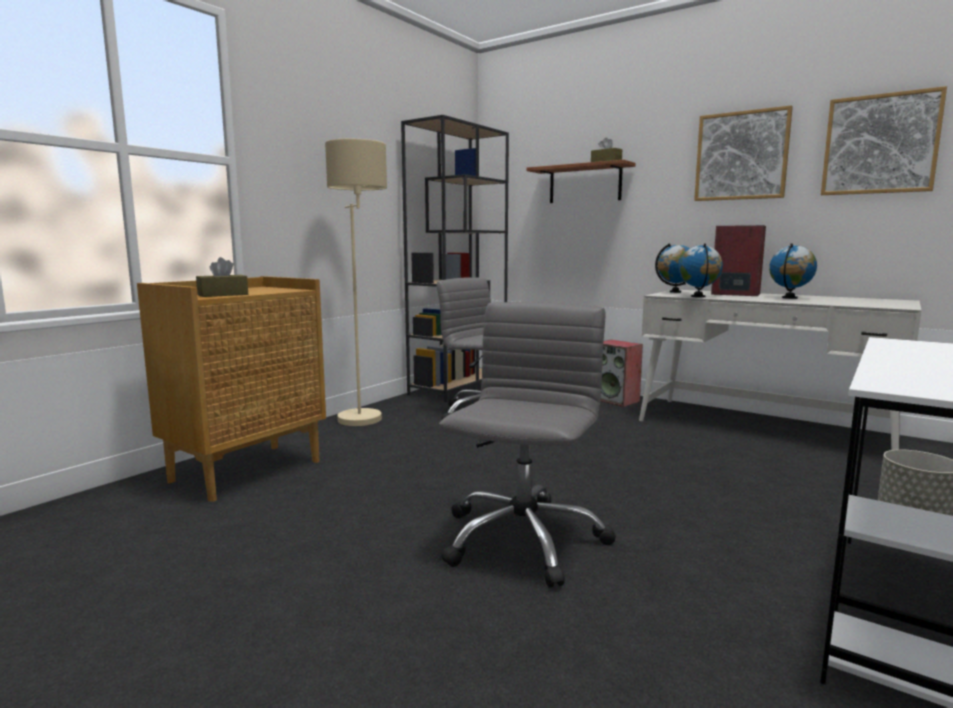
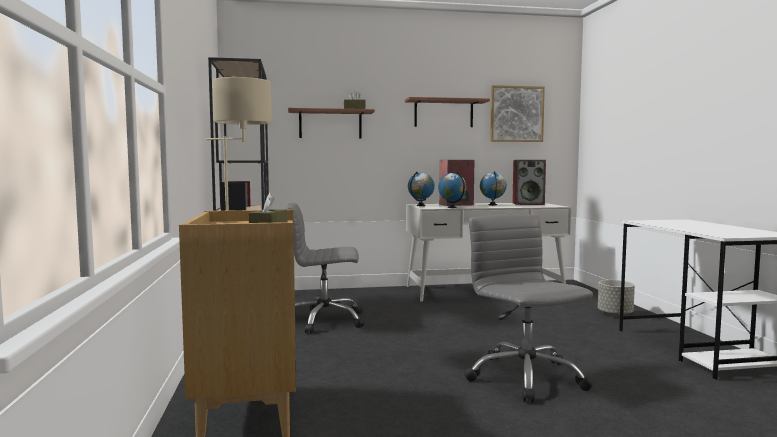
camera: 45 degrees left, 5 degrees down
speaker [600,340,643,407] -> speaker moved to [512,160,546,205]
picture [694,105,793,201] -> shelf [405,97,490,127]

